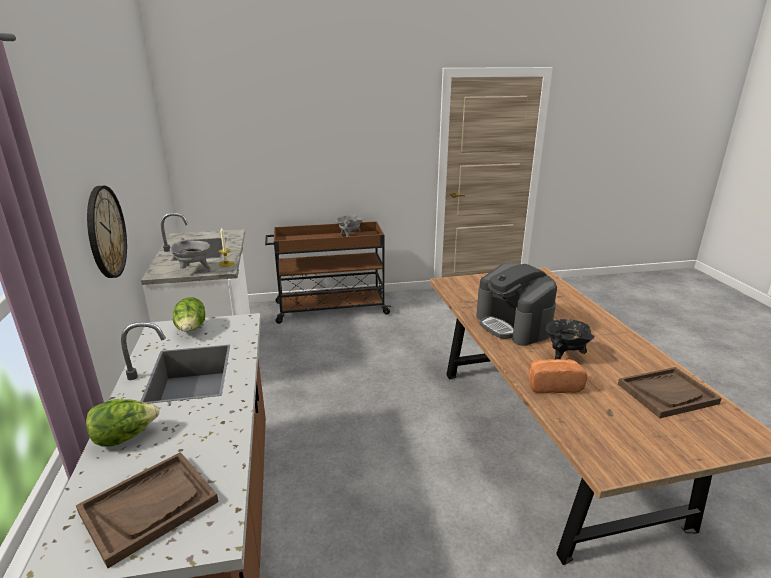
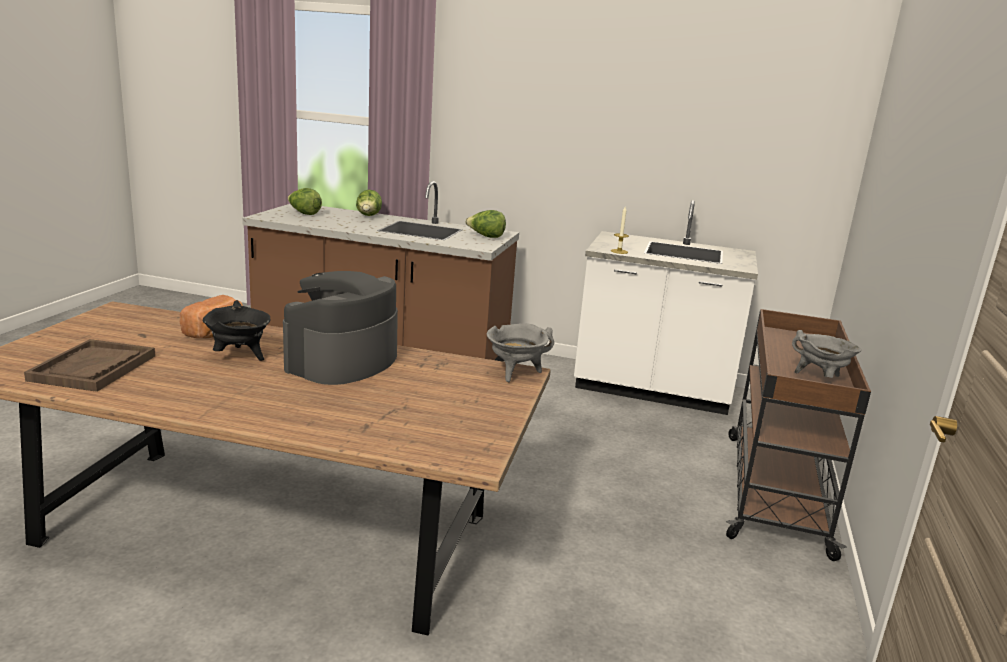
camera: 115 degrees right, 5 degrees down
brown tray [76,452,218,568] -> lettuce [287,188,322,215]
wall clock [87,186,127,278] -> none
grey cooking pot [170,237,211,269] -> grey cooking pot moved to [487,323,554,382]
coffee machine [476,263,557,346] -> coffee machine turned 60 degrees counterclockwise [283,271,398,385]

